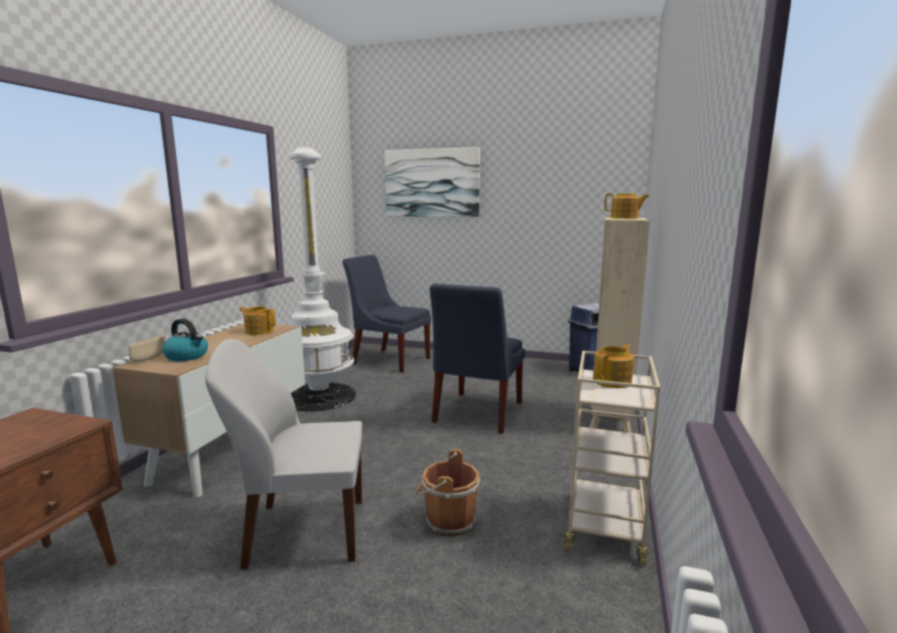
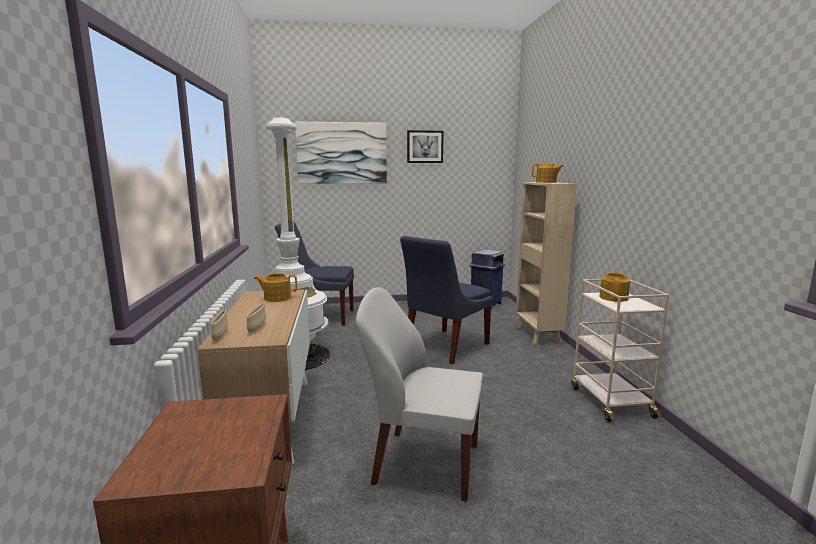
camera: 25 degrees left, 0 degrees up
kettle [162,319,208,361] -> beige bowl [247,304,266,332]
white chair [205,339,362,569] -> white chair turned 45 degrees clockwise [356,287,483,502]
brown bucket [416,449,480,537] -> none
blue chair [430,284,525,434] -> blue chair turned 45 degrees clockwise [400,236,493,364]
none -> picture [407,130,444,163]

